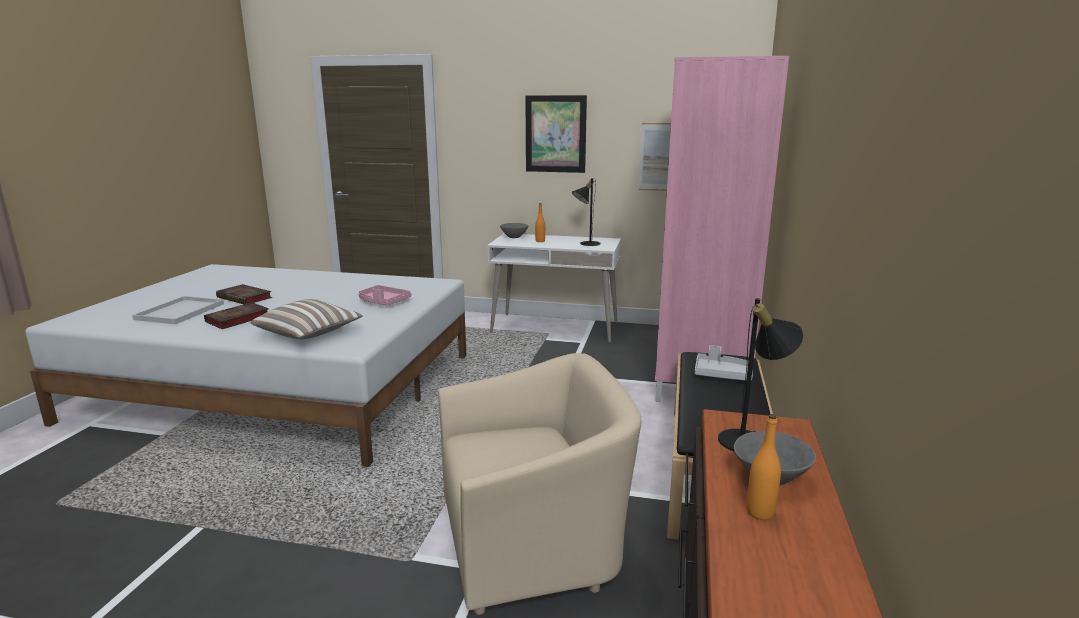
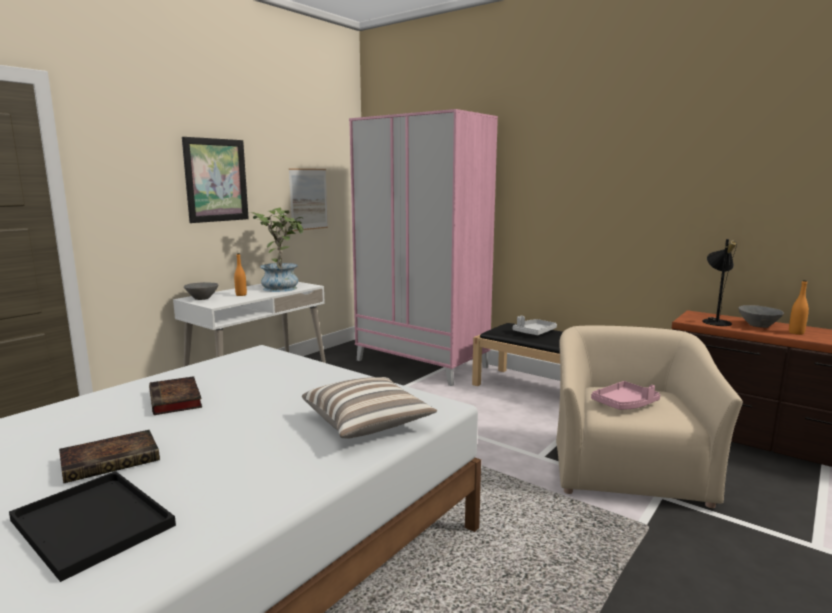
camera: 65 degrees left, 5 degrees down
white tray [132,296,224,324] -> black tray [9,471,176,582]
book [204,302,269,329] -> book moved to [149,376,202,415]
pink tray [359,285,411,306] -> pink tray moved to [591,381,660,410]
black table lamp [572,178,601,246] -> potted plant [250,207,304,292]

